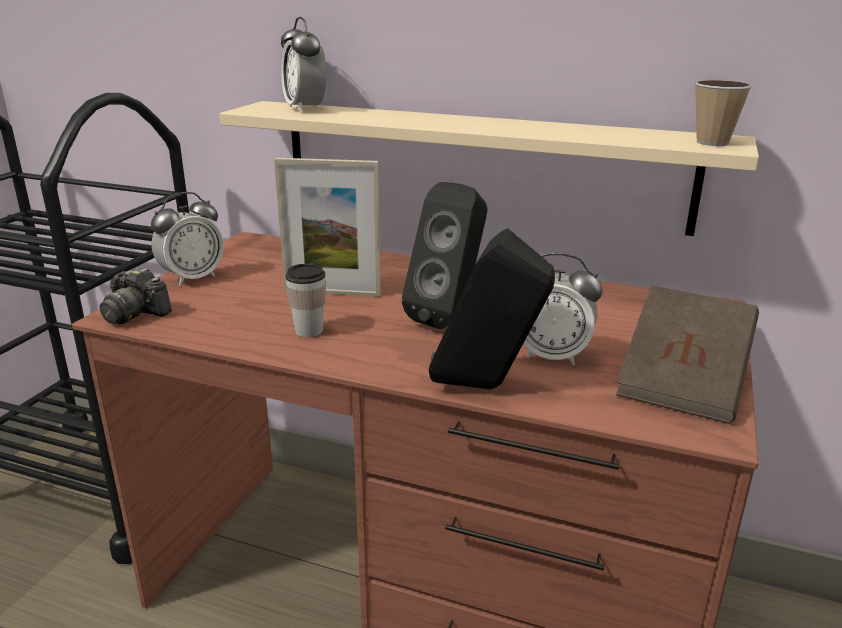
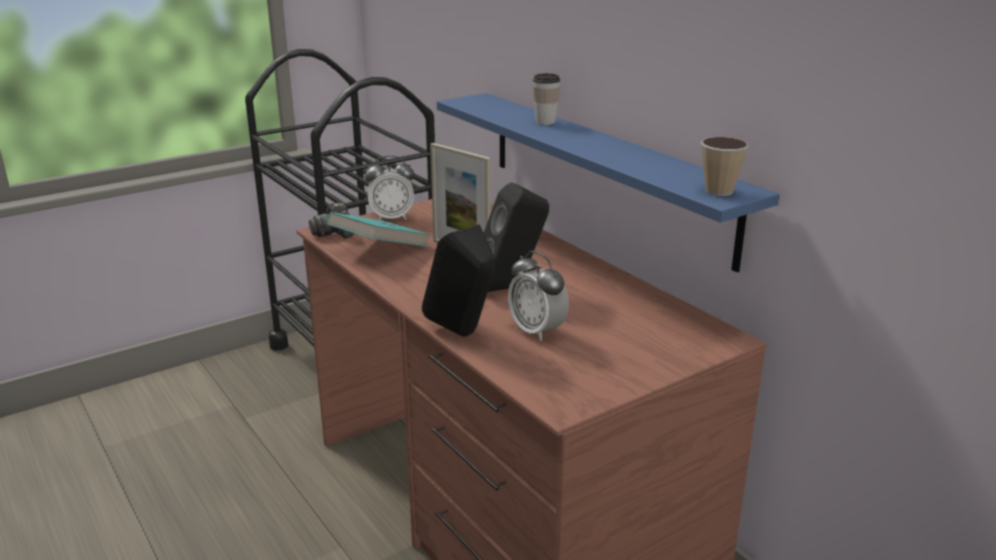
camera: 35 degrees right, 0 degrees up
beige shelf [219,101,759,236] -> blue shelf [437,93,780,272]
alarm clock [281,17,327,113] -> none
cup [285,263,326,337] -> cup moved to [533,73,560,125]
brown book [616,285,759,424] -> none
none -> turquoise book [327,212,431,247]

